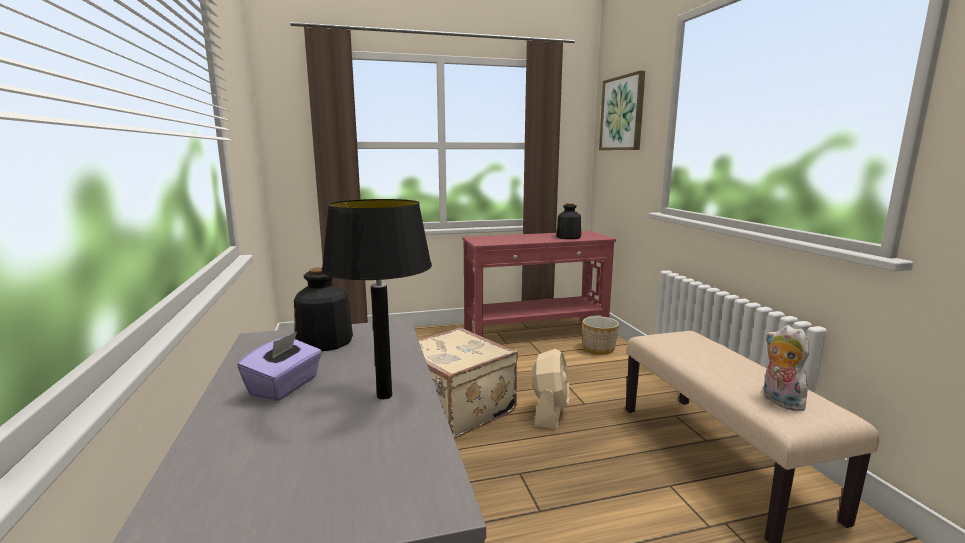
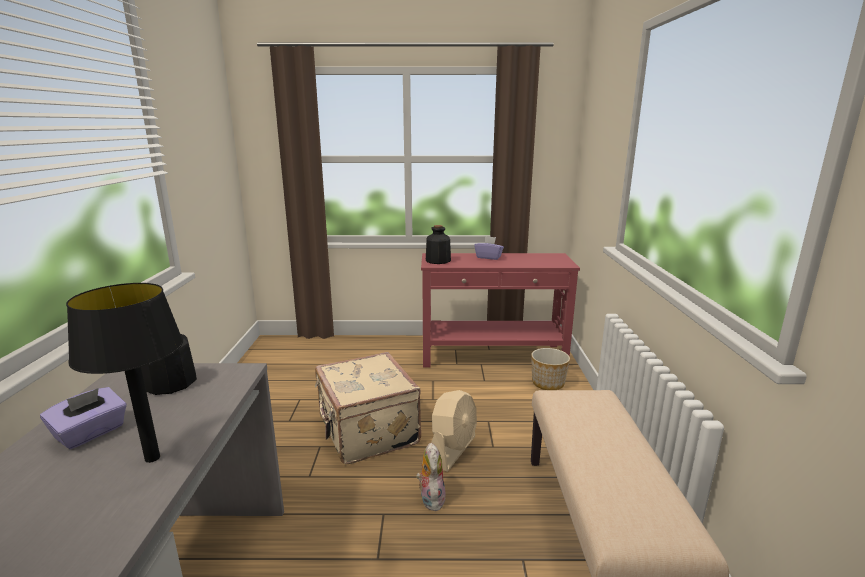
camera: 15 degrees right, 5 degrees up
bottle [556,203,581,239] -> bottle moved to [426,225,451,264]
picture [599,70,645,150] -> none
plush toy [764,325,810,411] -> plush toy moved to [416,443,446,511]
none -> purple tissue box [474,236,504,260]

